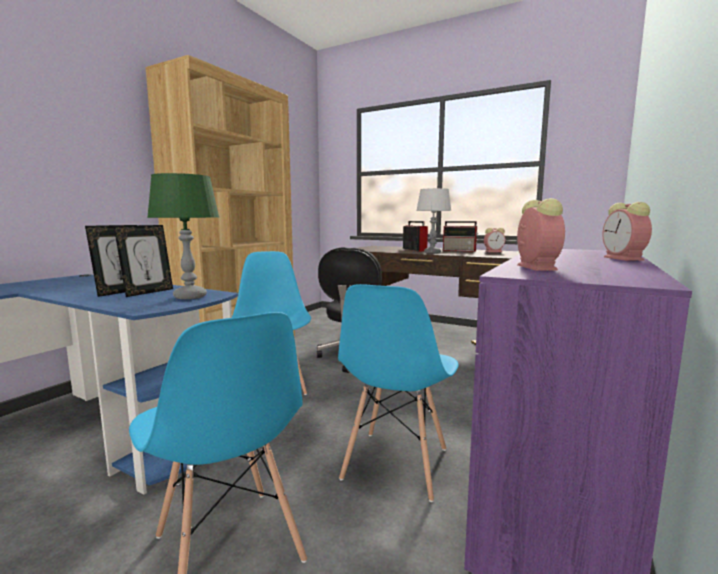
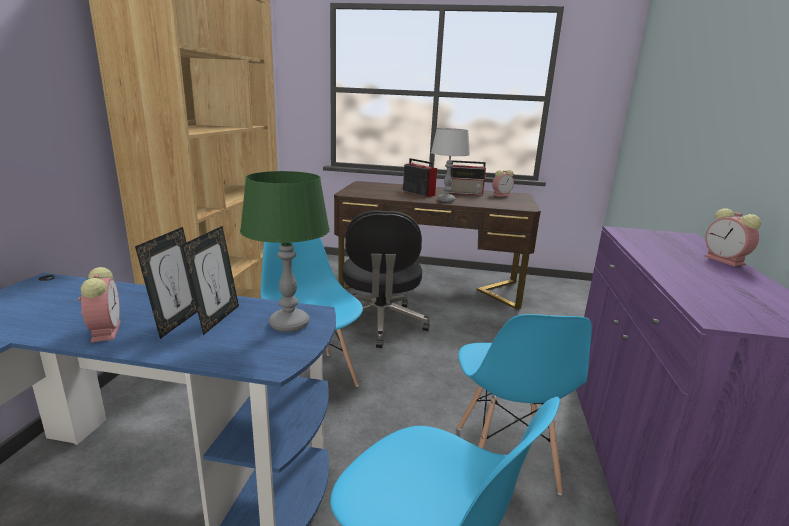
camera: 20 degrees left, 10 degrees up
alarm clock [517,198,565,270] -> alarm clock moved to [78,267,121,342]

